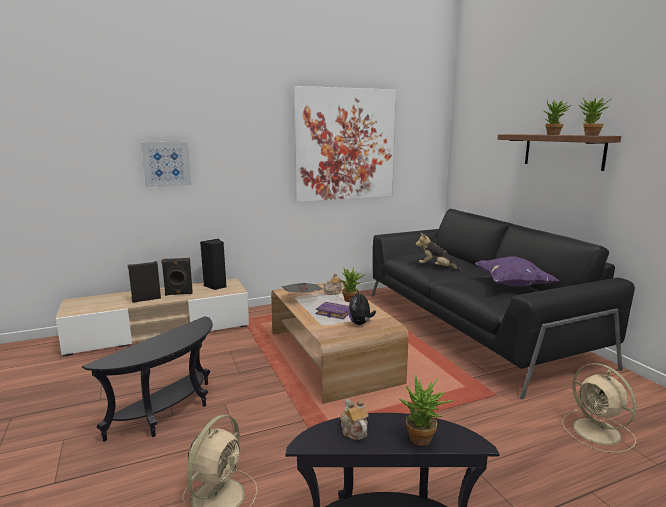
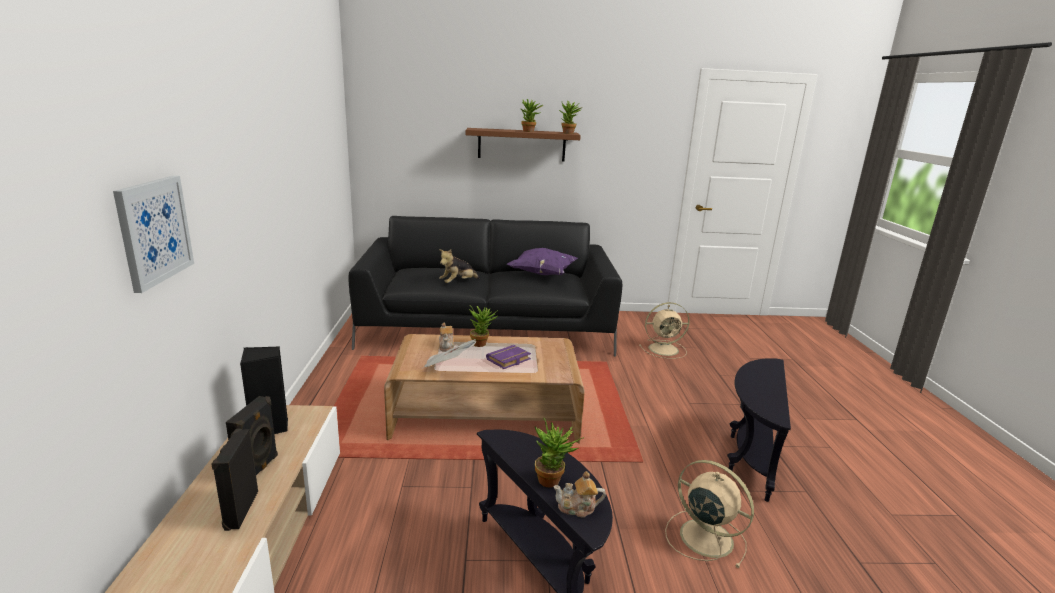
camera: 70 degrees left, 5 degrees up
picture [293,86,396,202] -> none
teapot [340,399,369,440] -> teapot moved to [553,471,606,518]
plush toy [348,289,376,325] -> none
potted plant [400,375,453,446] -> potted plant moved to [534,418,584,488]

